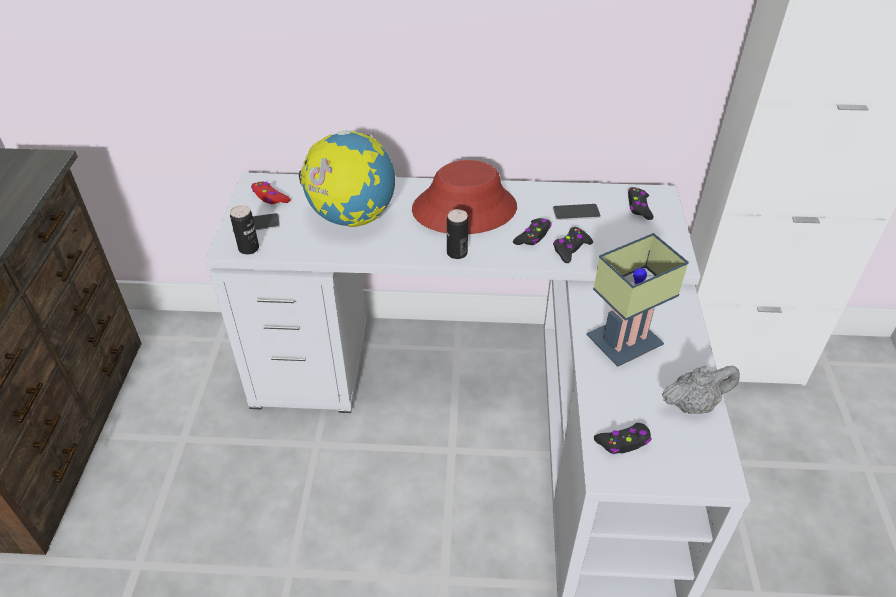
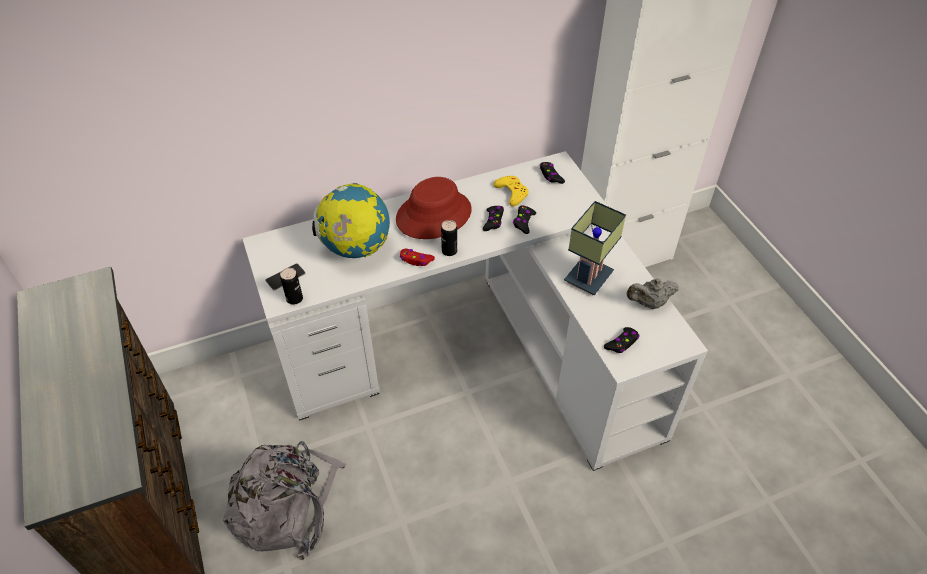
camera: 25 degrees left, 5 degrees up
red game controller [251,182,291,204] -> red game controller moved to [400,249,435,266]
phone [553,204,601,220] -> yellow game controller [493,176,529,207]
grey teapot [662,366,740,414] -> grey teapot turned 150 degrees counterclockwise [627,278,679,309]
none -> grey backpack [223,441,347,560]

